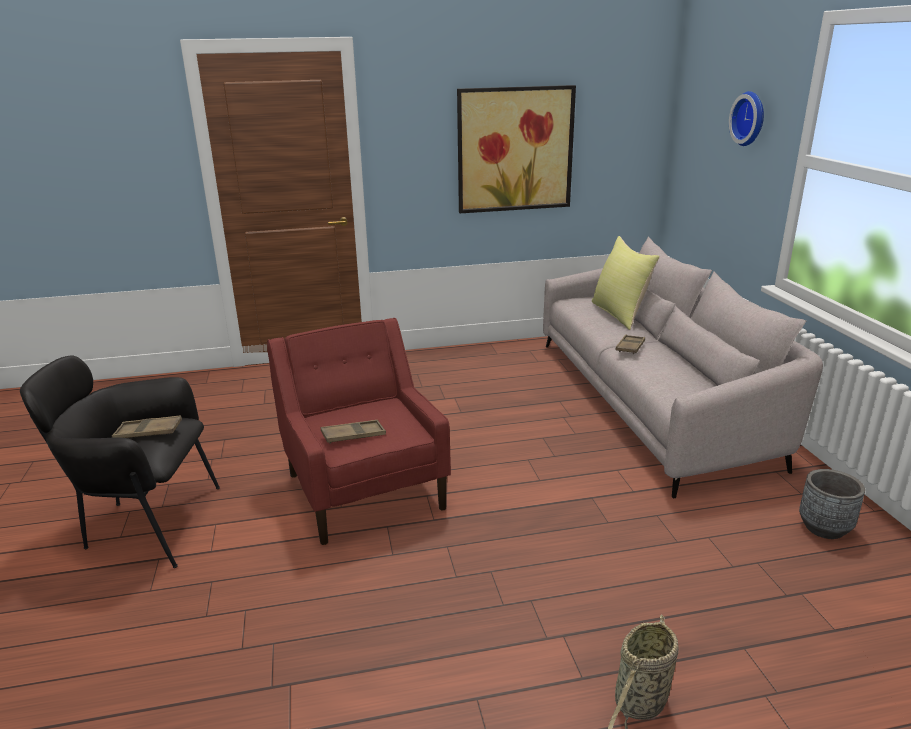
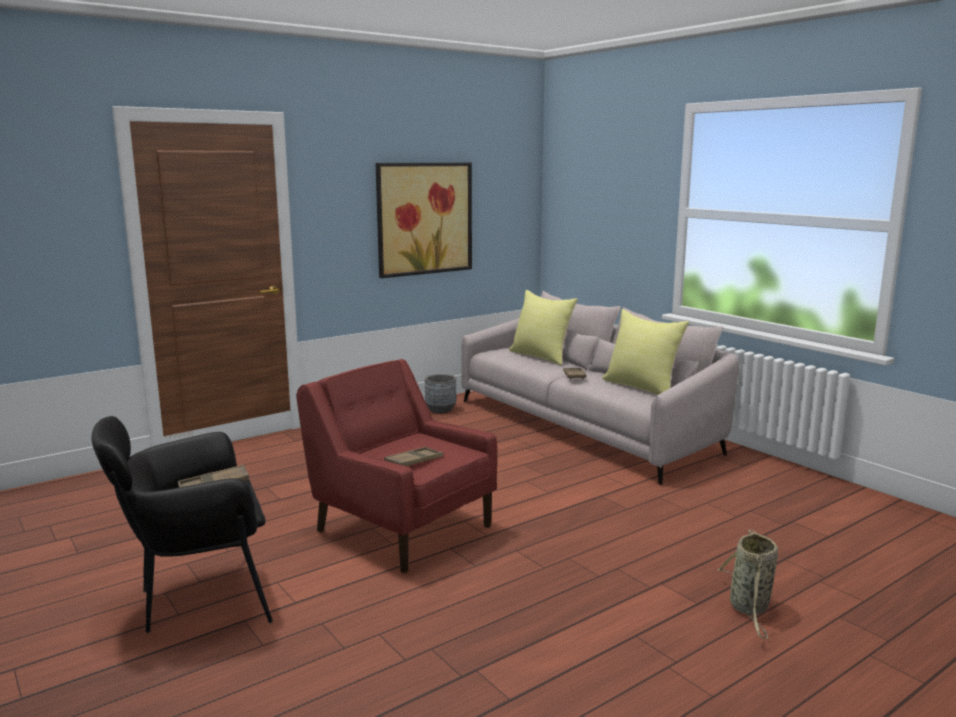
camera: 25 degrees left, 10 degrees down
wall clock [729,91,764,146] -> none
grey planter [799,469,865,539] -> grey planter moved to [425,374,456,413]
none -> yellow pillow [602,309,689,395]

